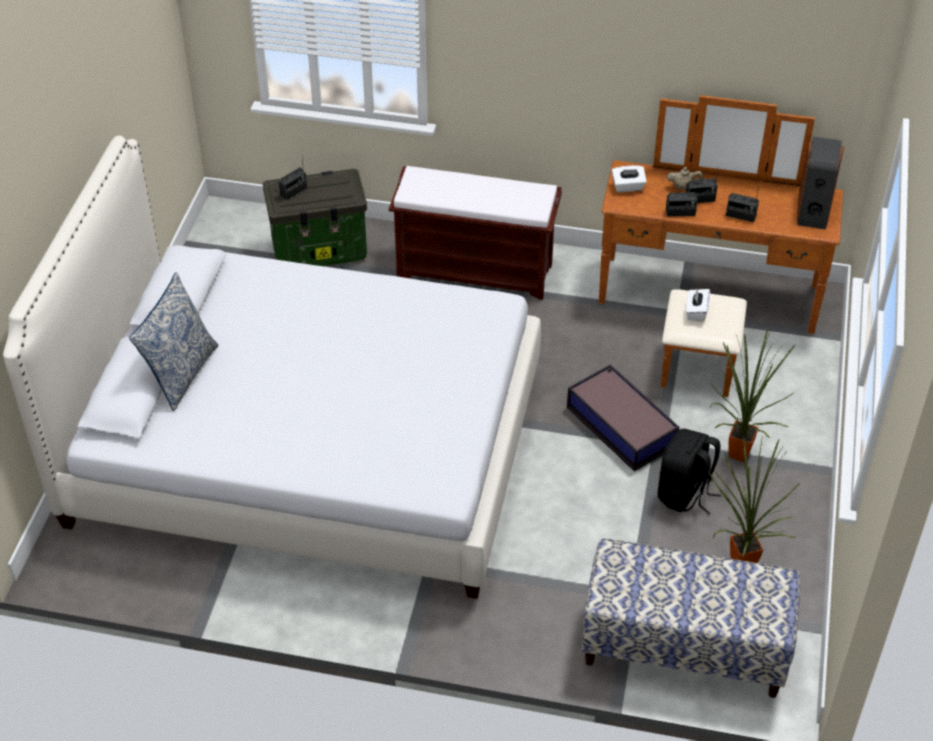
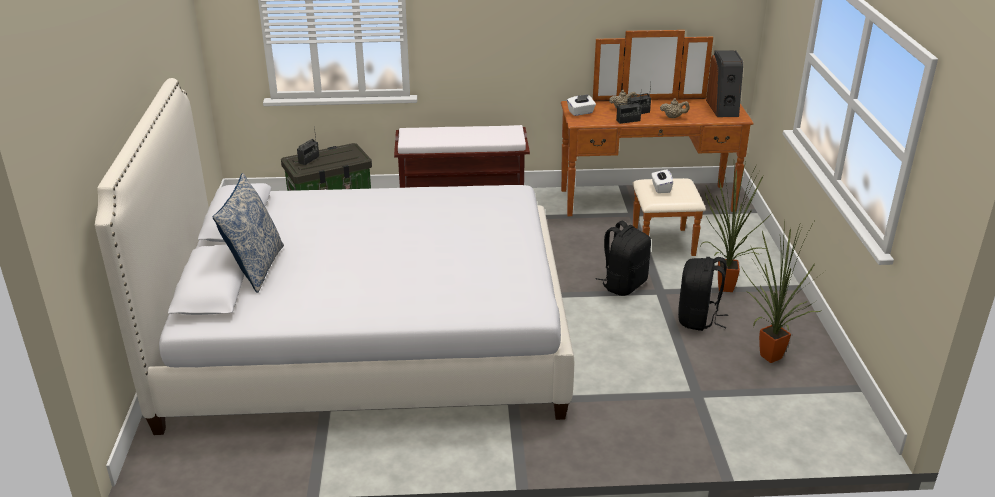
camera: 15 degrees left, 15 degrees down
storage box [567,364,679,472] -> black backpack [596,221,651,296]
bench [582,539,800,698] -> none
radio [726,187,759,222] -> beige teapot [660,98,689,118]

